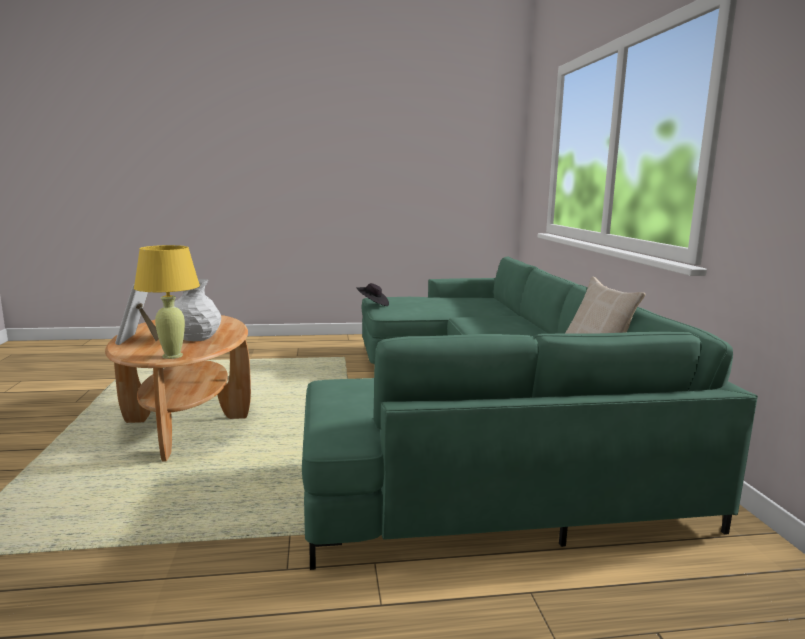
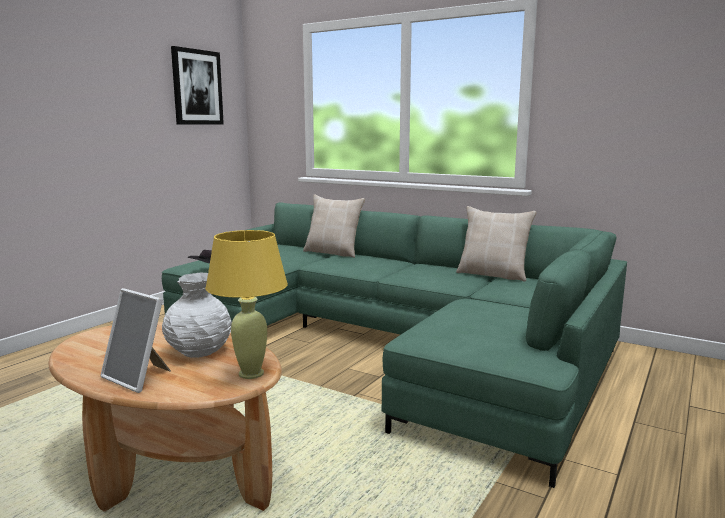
camera: 50 degrees left, 0 degrees up
none -> picture [171,46,224,125]
none -> beige pillow [303,195,365,258]

